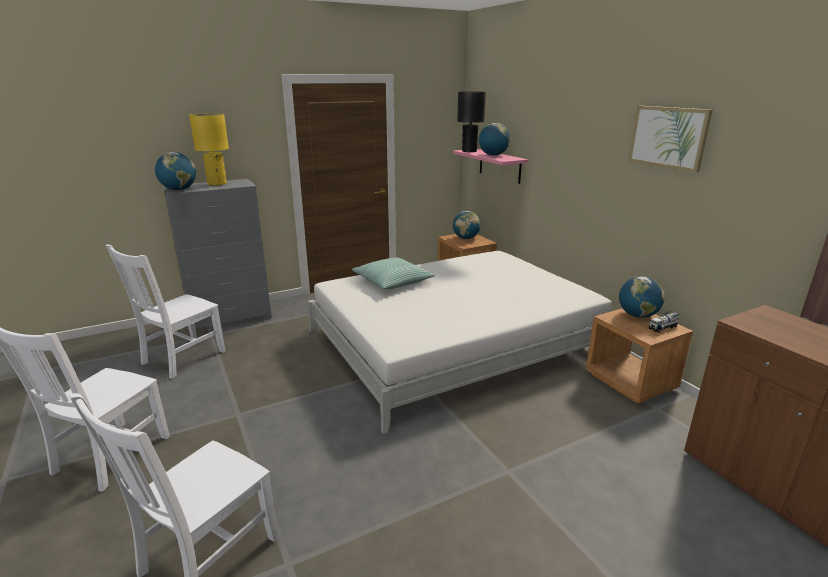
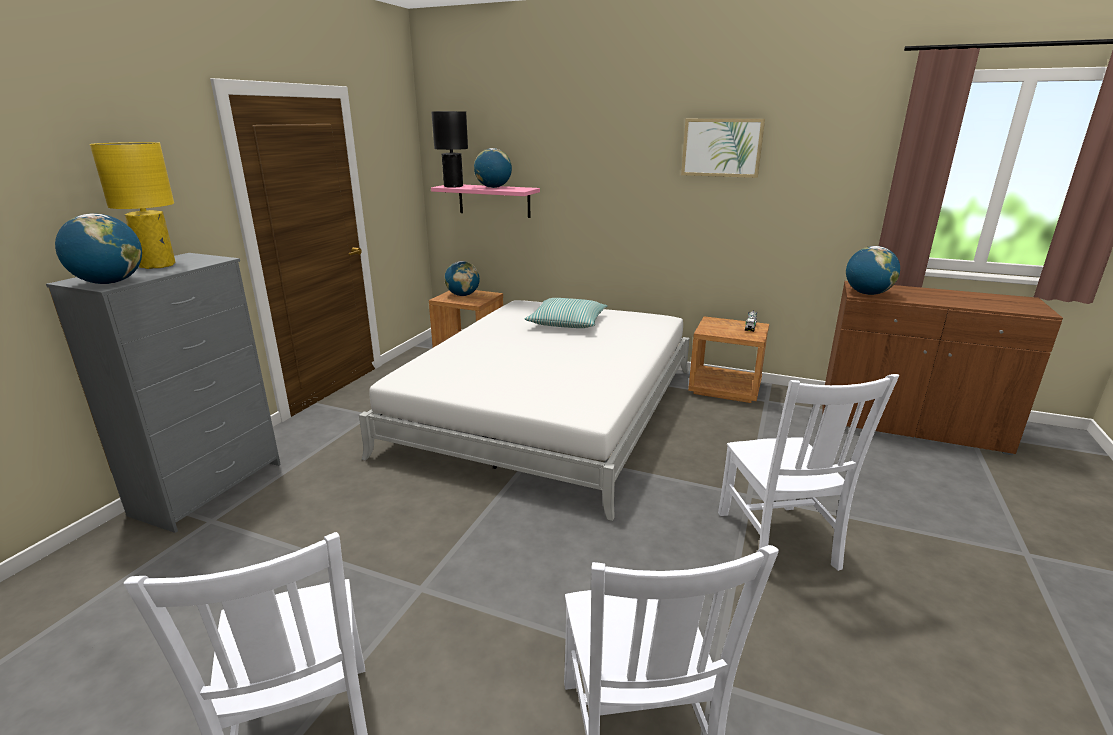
camera: 40 degrees left, 0 degrees up
white chair [106,245,226,379] -> white chair moved to [718,374,899,571]
pillow [352,257,435,289] -> pillow moved to [525,298,607,328]
globe [619,276,665,318] -> globe moved to [846,246,900,295]

